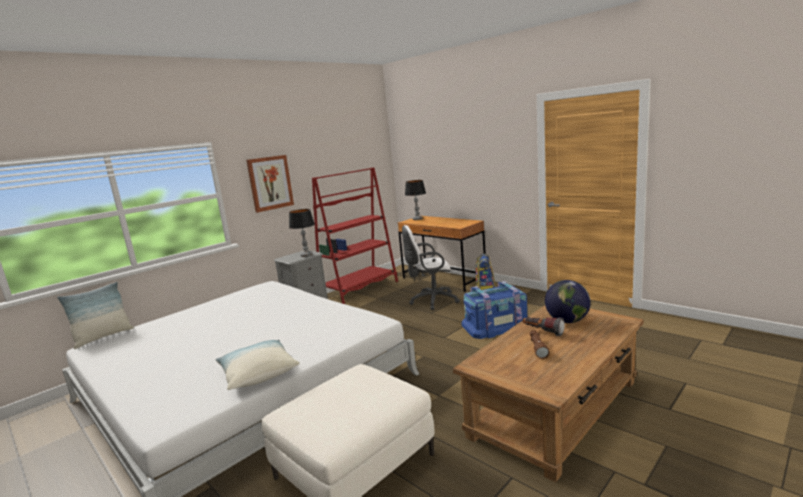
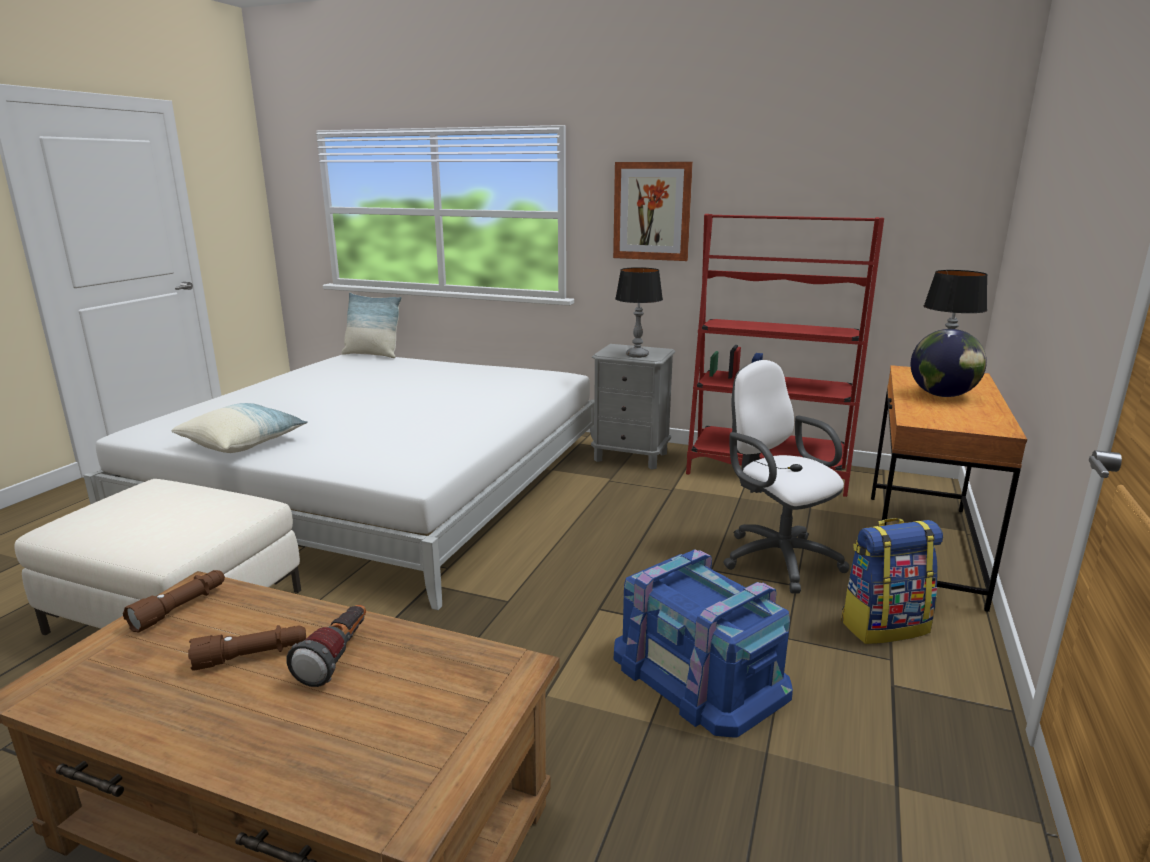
camera: 65 degrees right, 5 degrees up
globe [545,280,591,323] -> globe moved to [911,329,987,397]
none -> brown flashlight [123,570,225,633]

